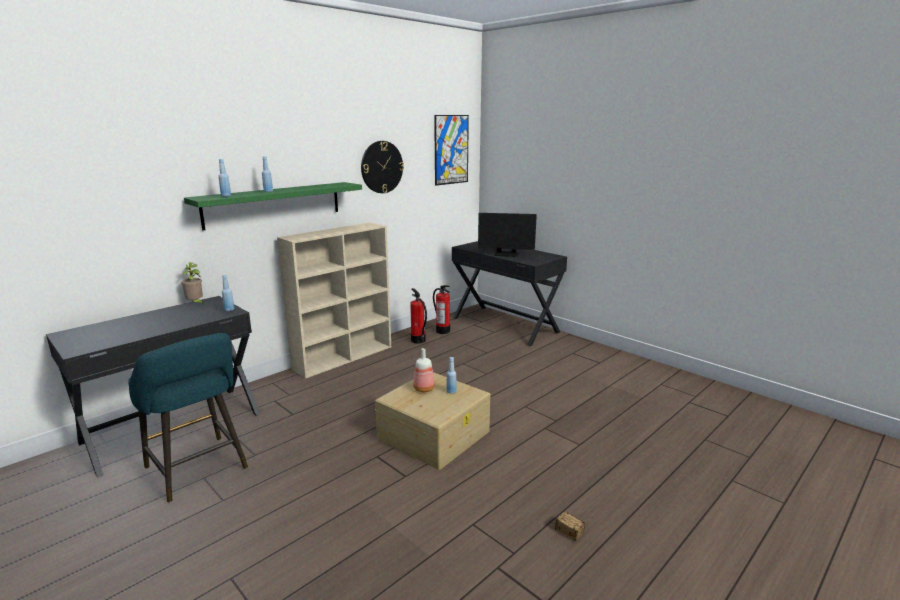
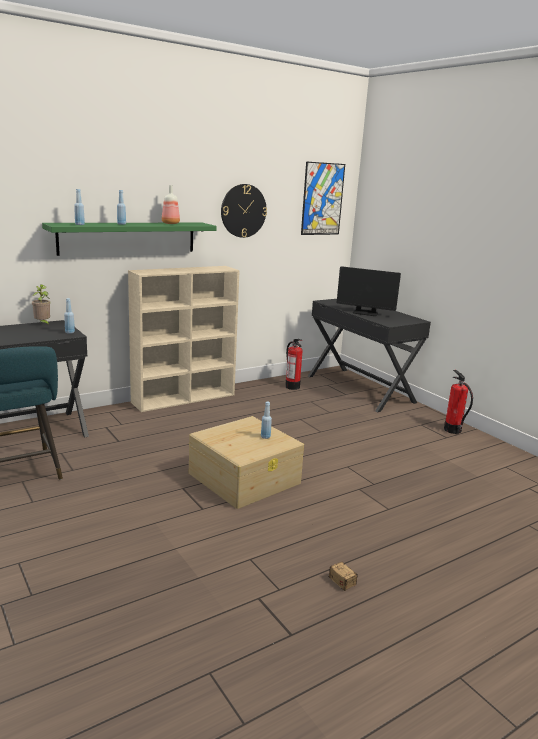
camera: 10 degrees right, 0 degrees up
fire extinguisher [410,288,427,344] -> fire extinguisher moved to [444,370,473,434]
bottle [413,348,435,392] -> bottle moved to [162,185,180,224]

